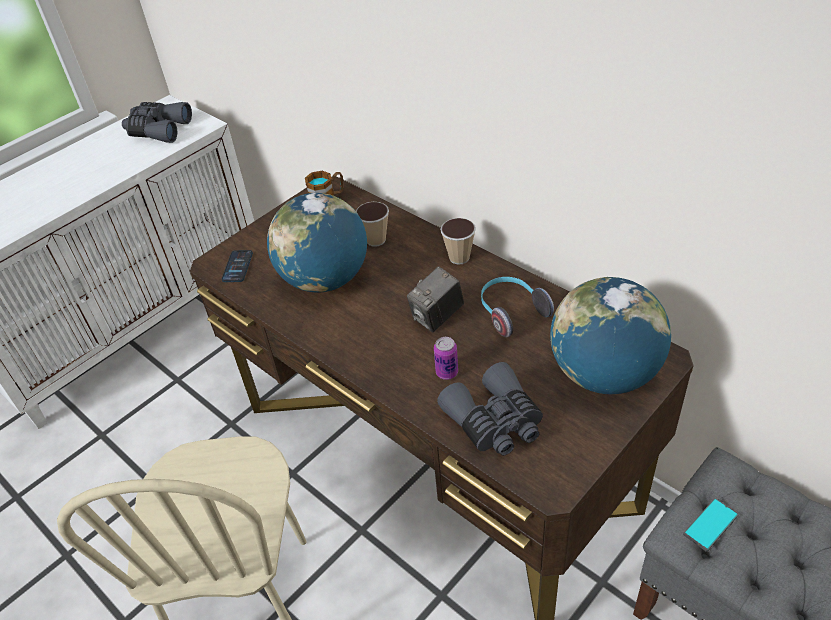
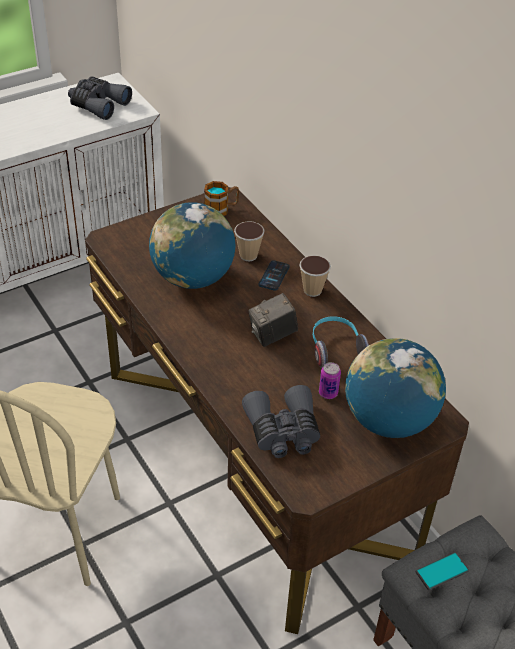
camera: 10 degrees right, 0 degrees up
phone [222,250,253,282] -> phone moved to [259,260,290,291]
can [434,337,458,380] -> can moved to [319,362,341,399]

